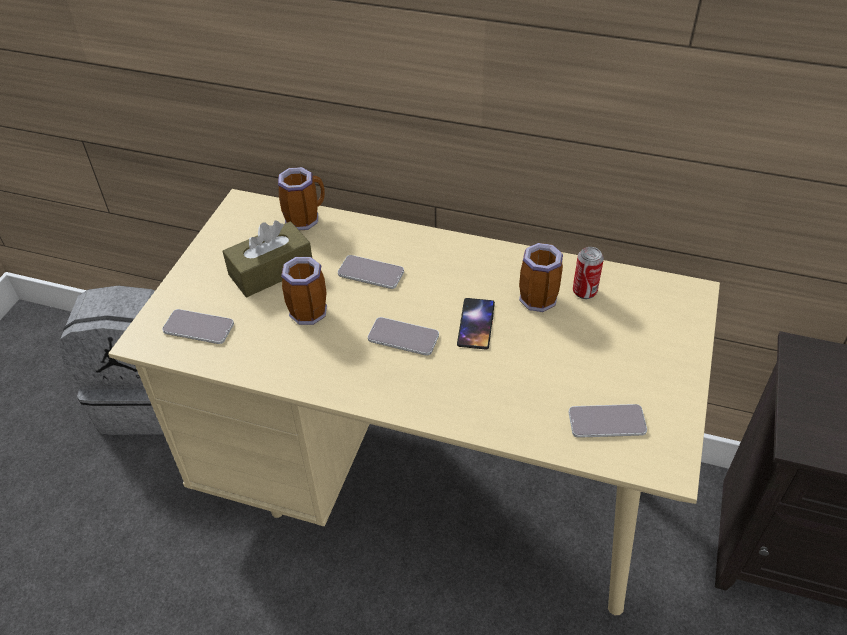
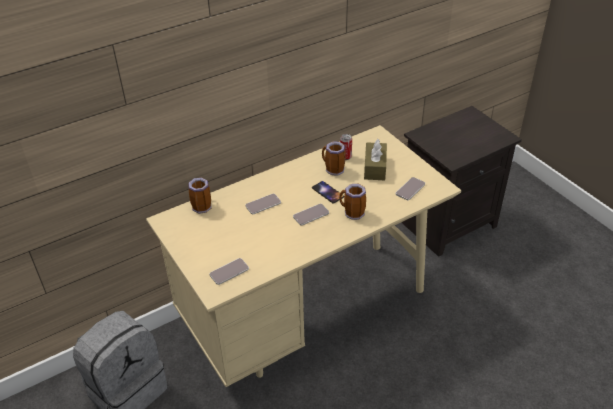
camera: 50 degrees left, 5 degrees down
brown tissue box [222,221,312,297] -> brown tissue box moved to [364,139,387,180]
mug [281,257,327,325] -> mug moved to [339,184,366,220]

